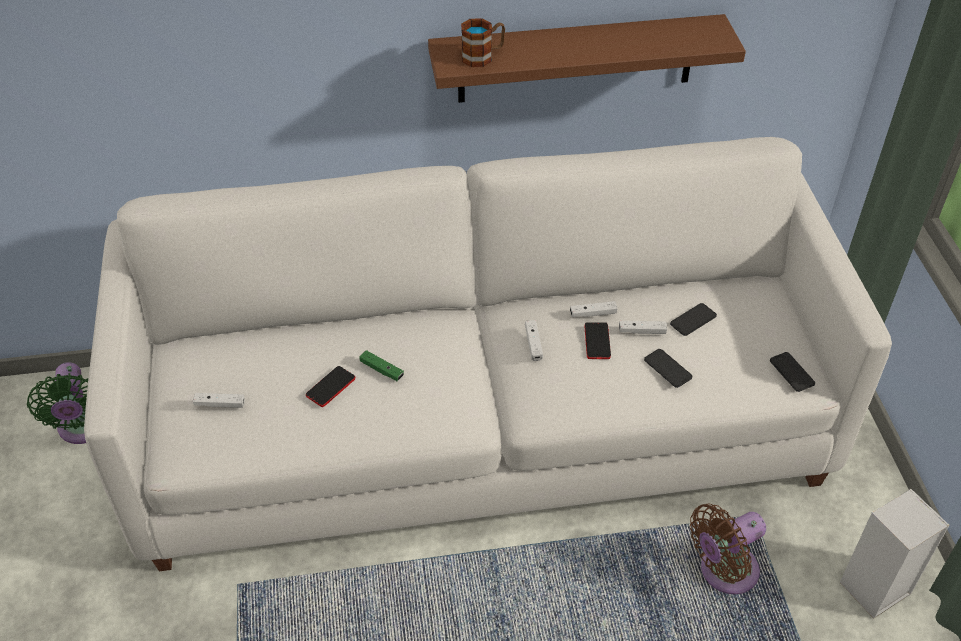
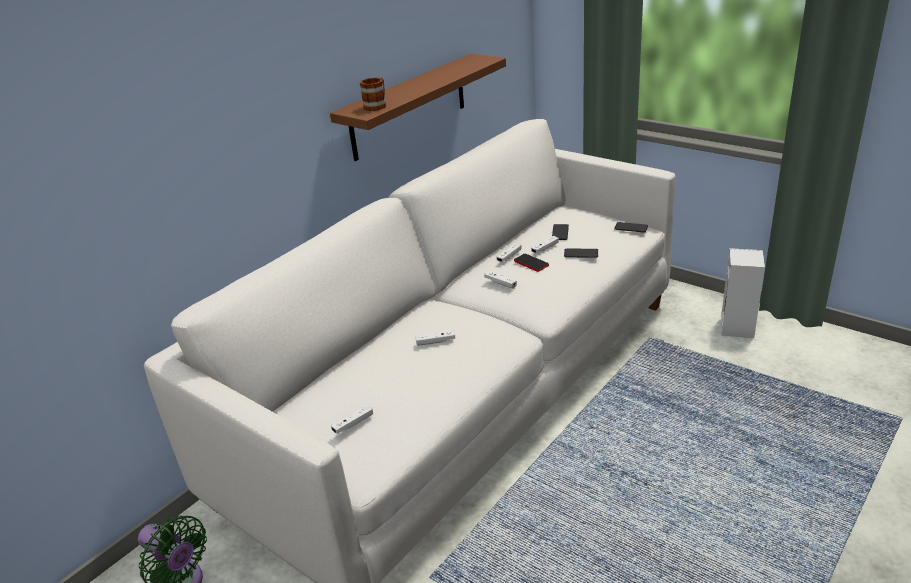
camera: 40 degrees left, 15 degrees down
phone [306,366,355,407] -> none
green game controller [359,350,404,381] -> white game controller [415,330,455,346]
brown fan [690,503,766,594] -> none

